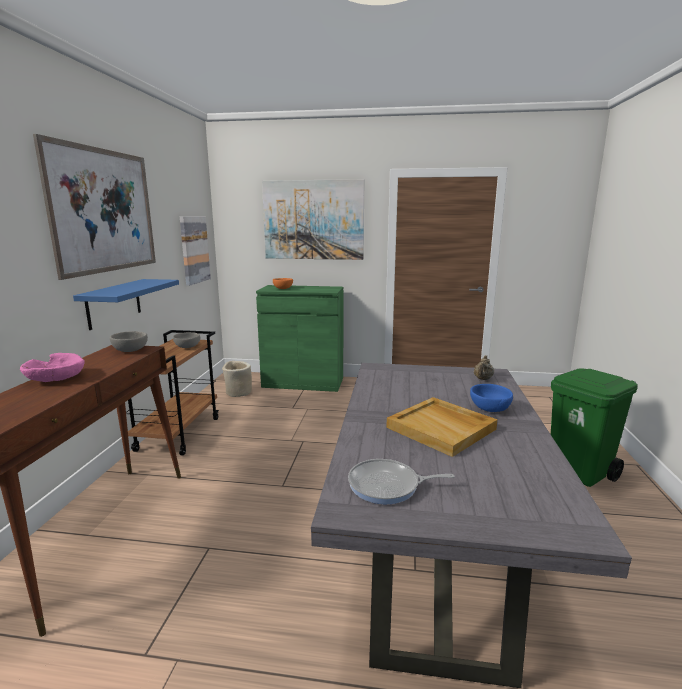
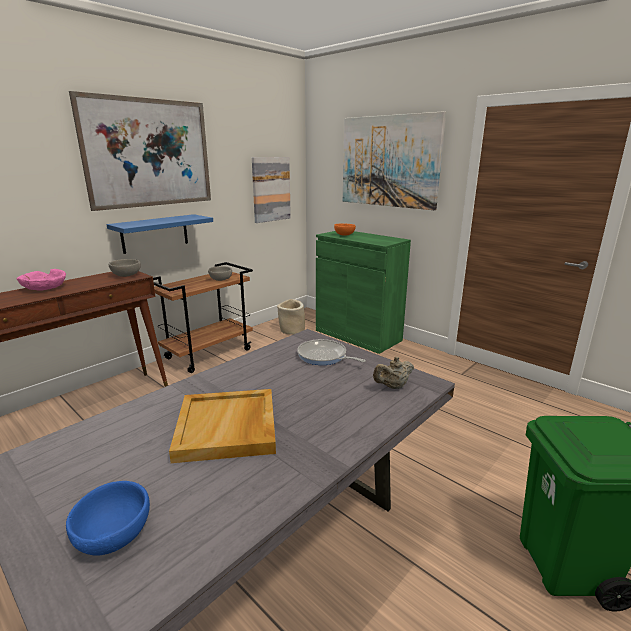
camera: 35 degrees right, 5 degrees up
frying pan [348,459,455,504] -> frying pan moved to [297,339,366,365]
blue bowl [470,384,513,412] -> blue bowl moved to [66,481,150,556]

